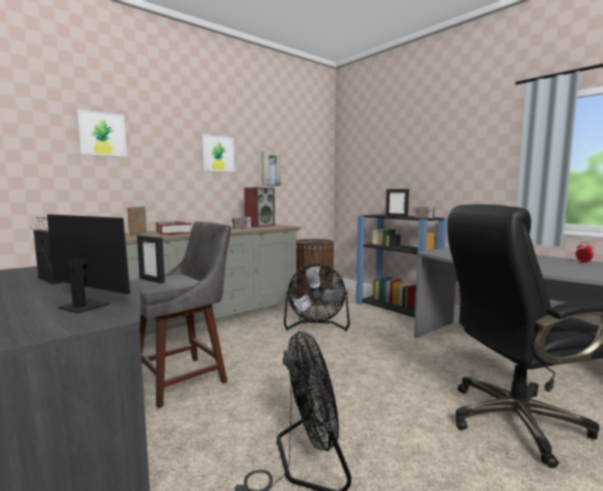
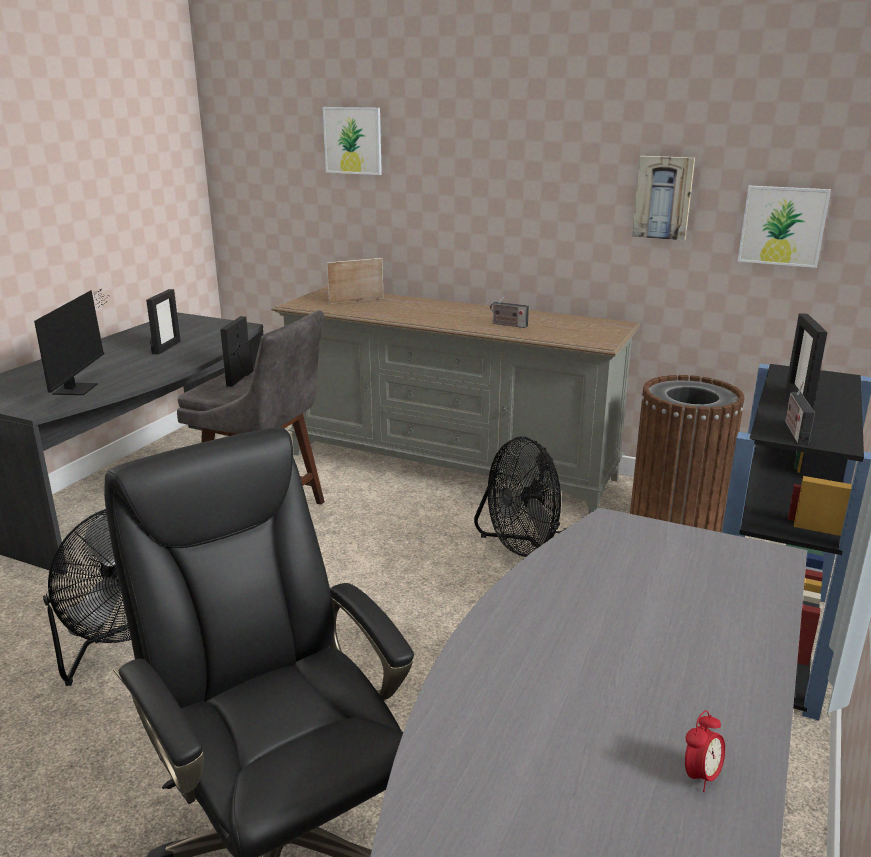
camera: 65 degrees right, 15 degrees up
book [155,221,192,235] -> none
picture [201,134,234,172] -> picture moved to [738,186,831,268]
speaker [244,187,275,227] -> none

